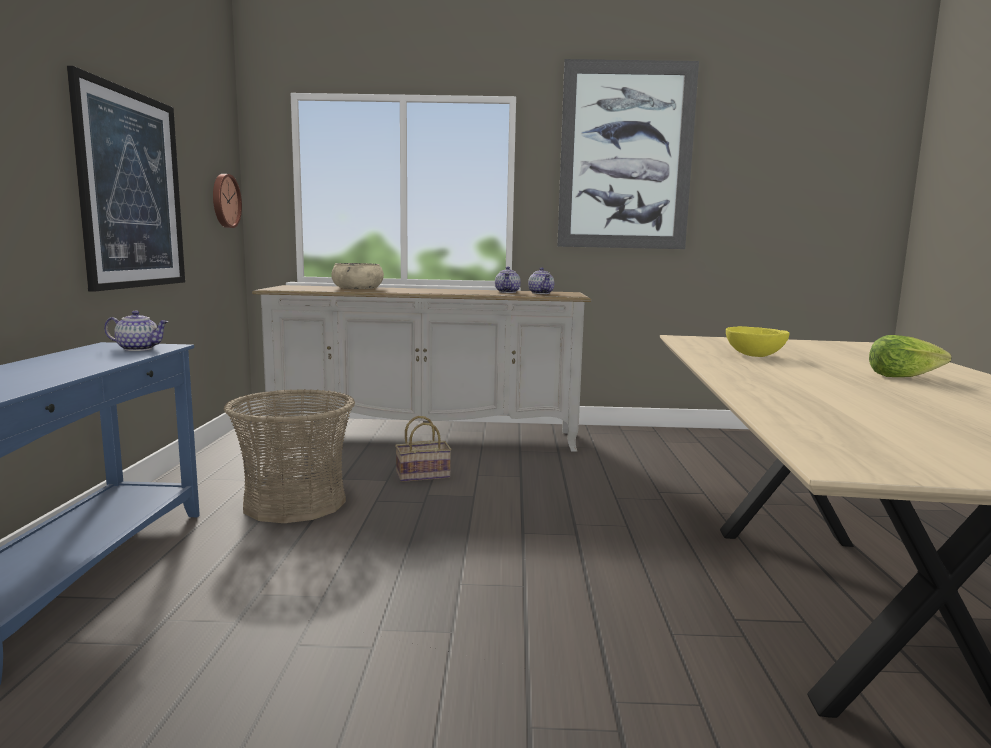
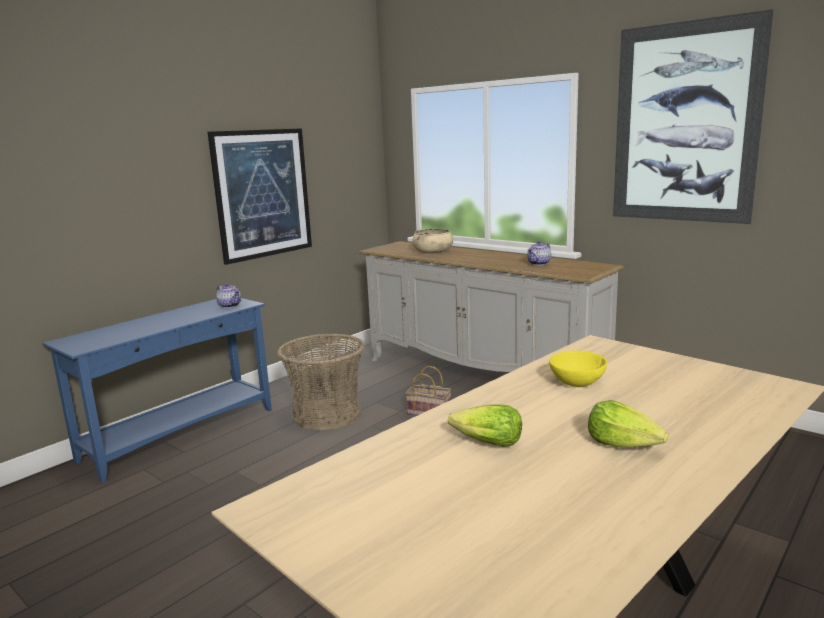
camera: 40 degrees right, 5 degrees up
wall clock [213,174,242,228] -> none
teapot [528,267,554,294] -> none
none -> lettuce [448,404,522,447]

